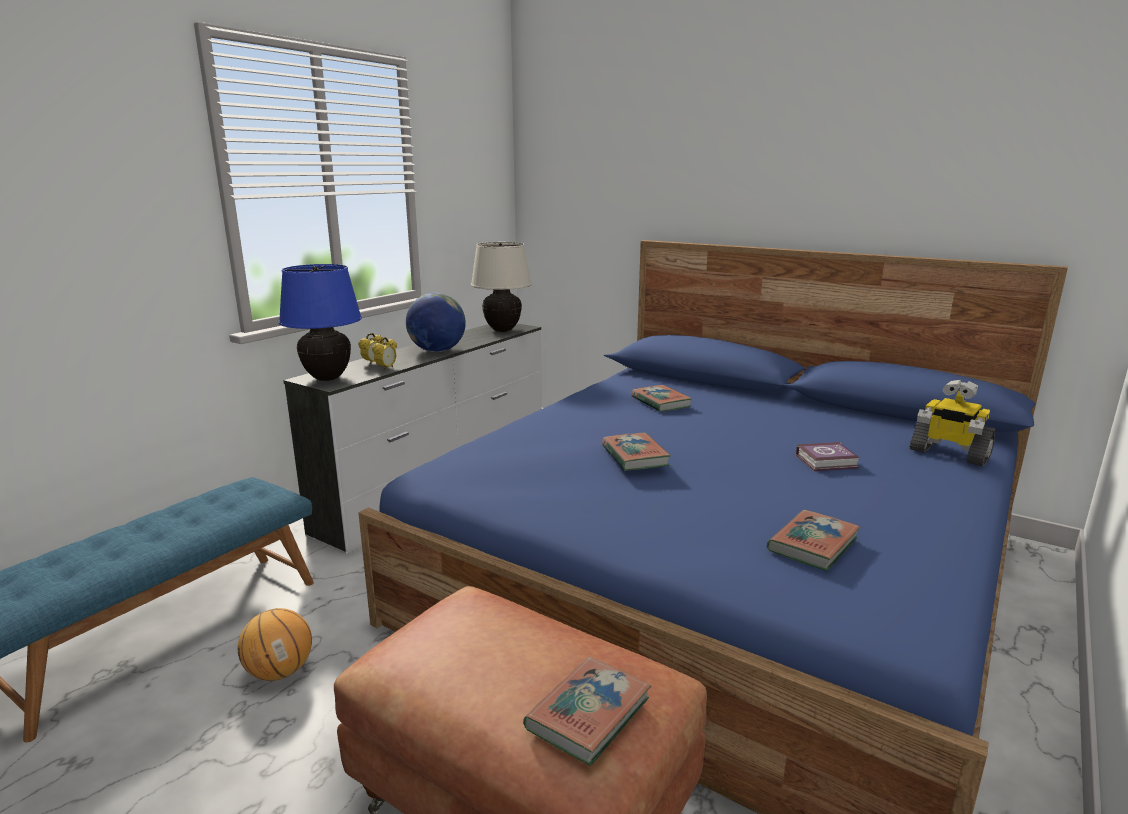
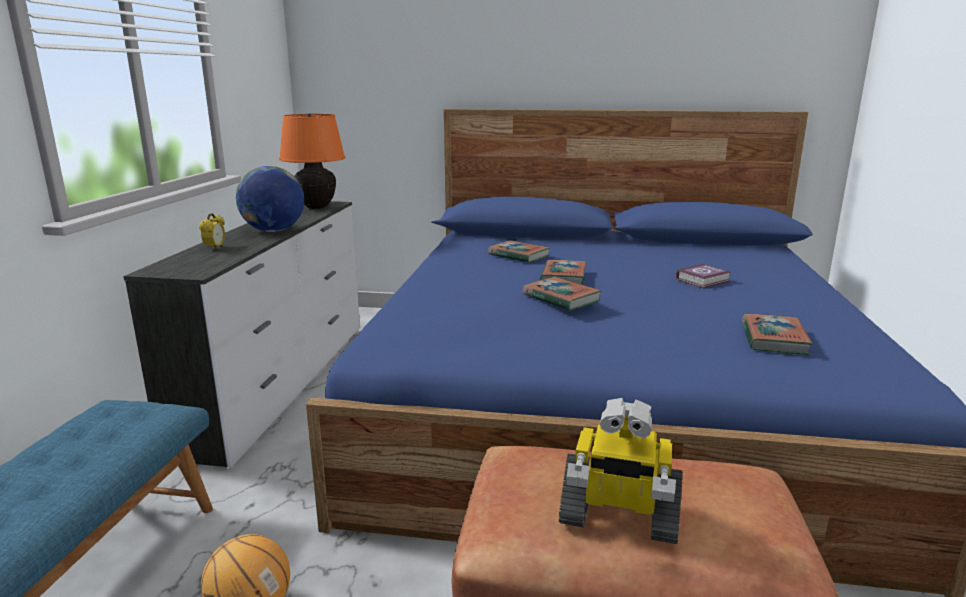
camera: 25 degrees left, 0 degrees up
blue table lamp [279,264,362,381] -> none
alarm clock [372,337,397,370] -> none
beige table lamp [471,242,532,332] -> orange table lamp [279,113,346,209]
book [523,657,651,766] -> book moved to [540,260,586,285]
toy robot [909,380,995,466] -> toy robot moved to [559,398,683,544]

